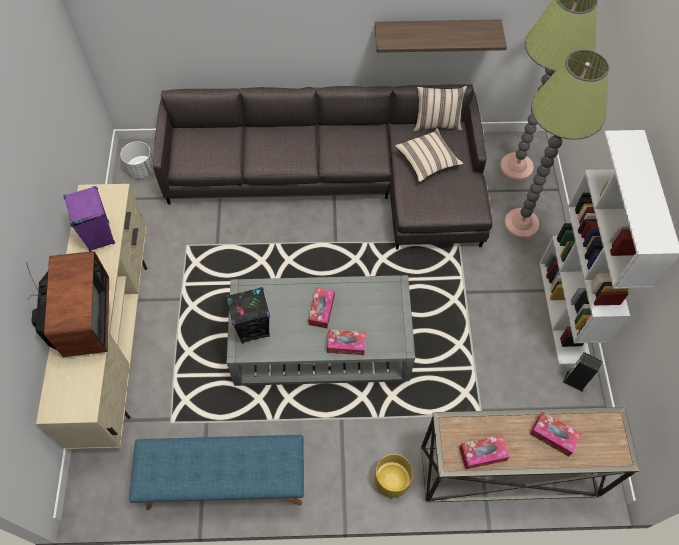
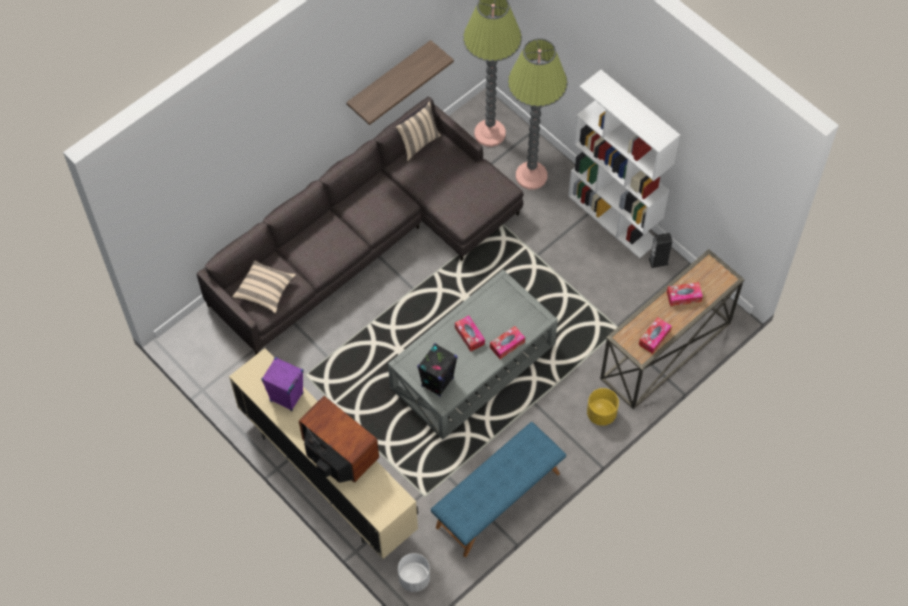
camera: 40 degrees left, 0 degrees up
white planter [121,141,154,179] -> white planter moved to [398,553,430,592]
beige pillow [395,128,464,182] -> beige pillow moved to [232,261,296,313]

